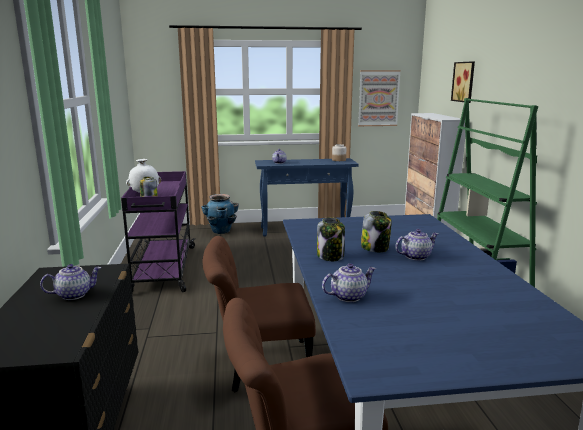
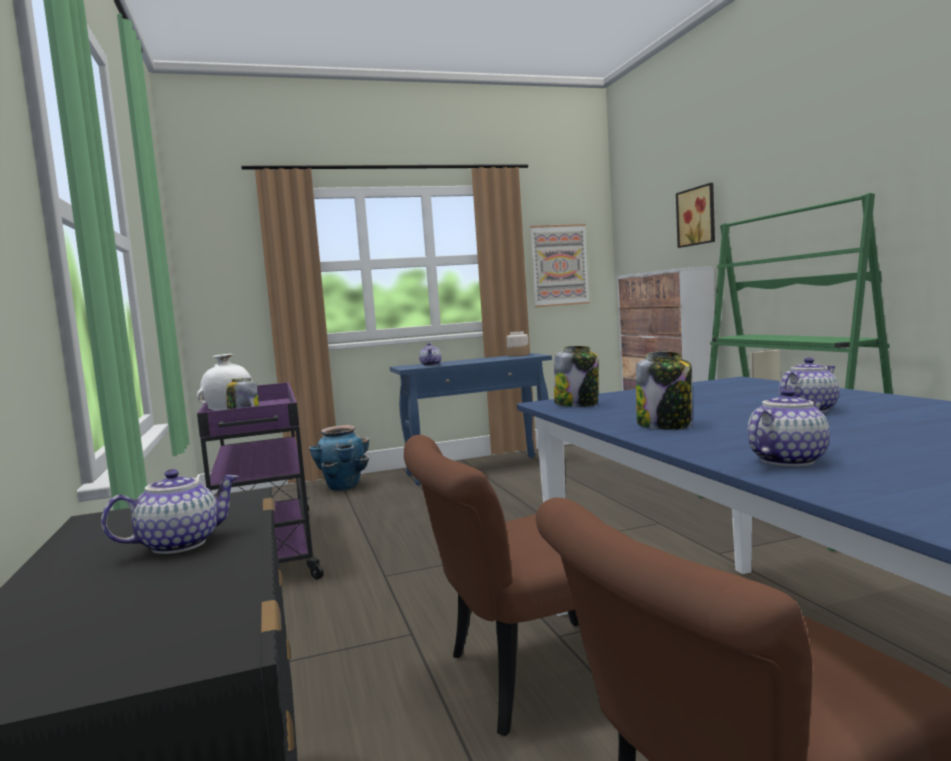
camera: 10 degrees left, 10 degrees down
jar [361,211,392,252] -> jar moved to [554,346,599,407]

